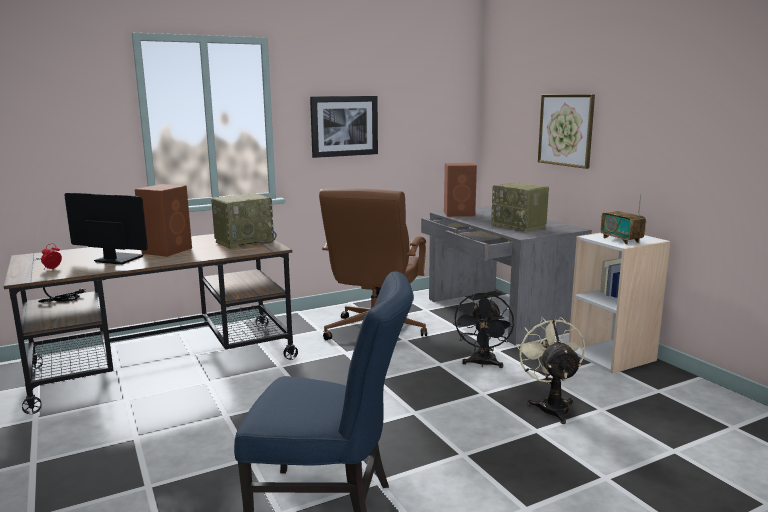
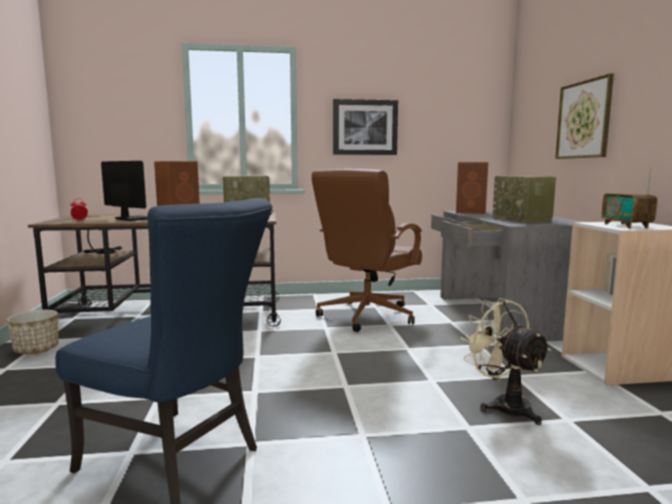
camera: 20 degrees right, 5 degrees down
black fan [453,292,514,368] -> none
beige fan [516,316,585,424] -> beige fan turned 45 degrees counterclockwise [461,298,552,425]
none -> planter [7,310,58,355]

